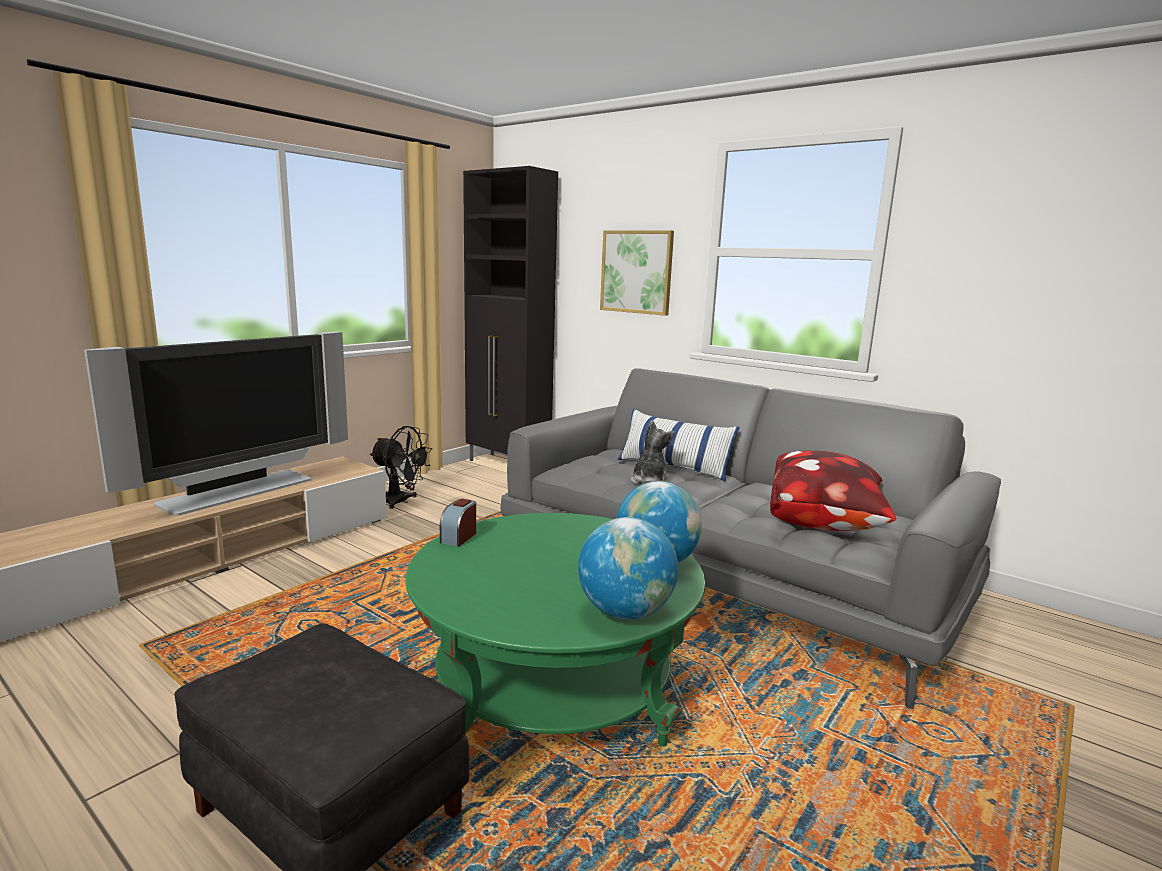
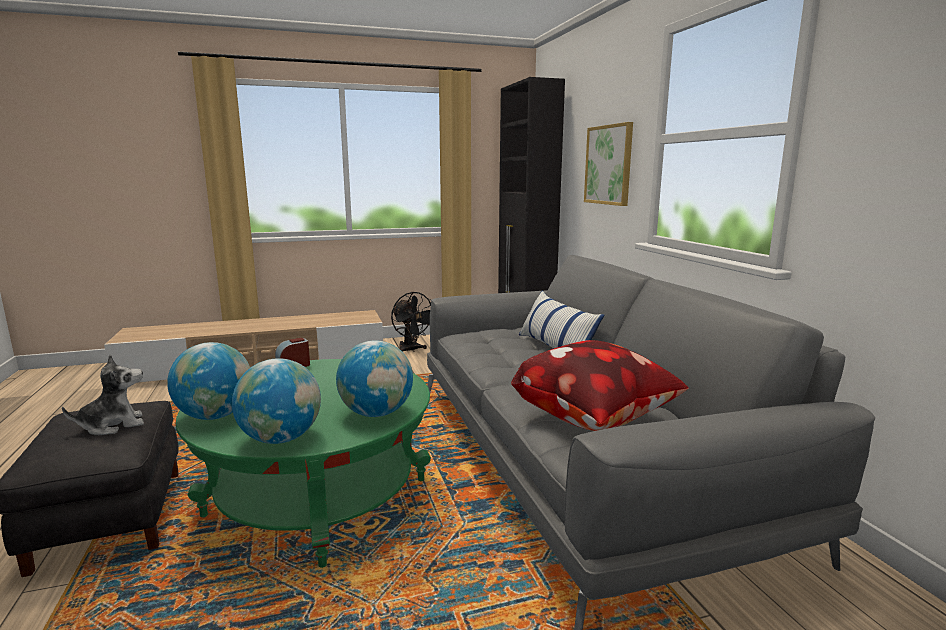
camera: 35 degrees right, 0 degrees up
television [84,332,348,516] -> none
plush toy [631,420,674,484] -> plush toy moved to [62,355,144,435]
none -> globe [167,342,250,420]

